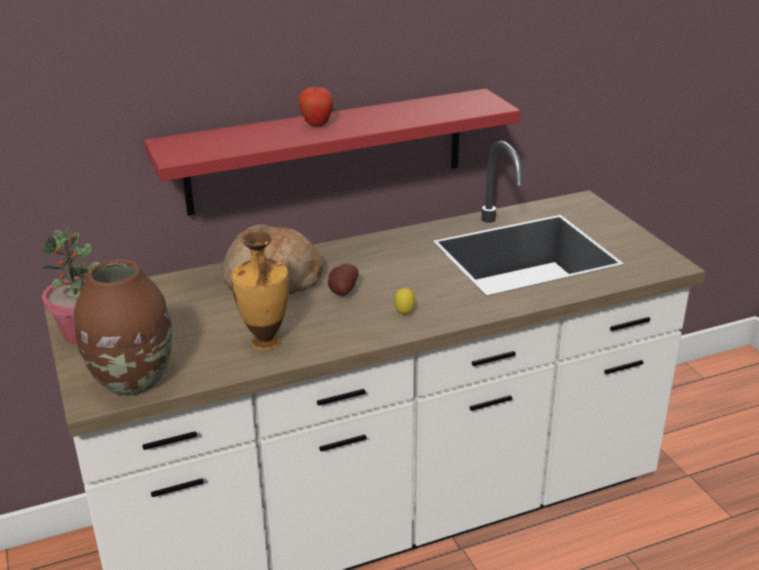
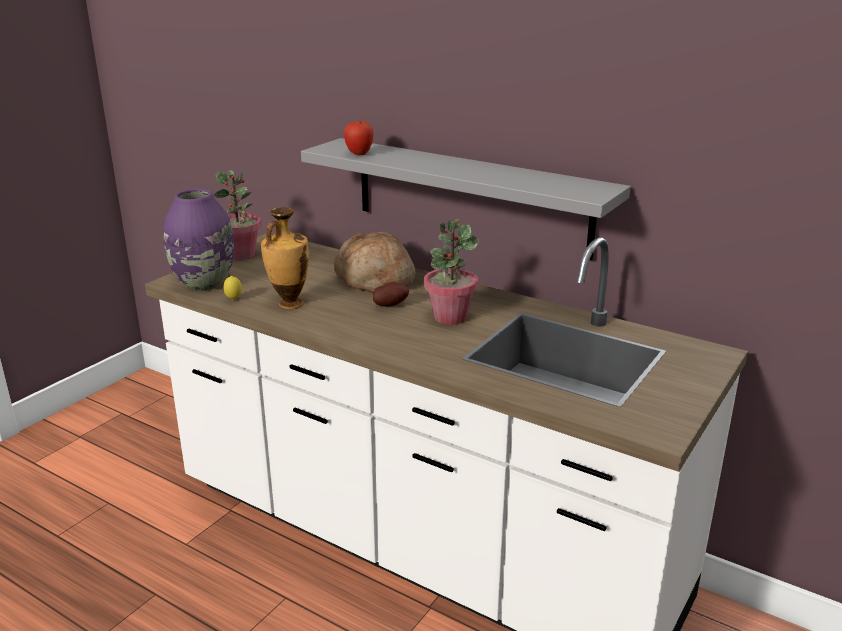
camera: 55 degrees right, 5 degrees down
brown vase [74,260,172,396] -> purple vase [163,189,234,291]
red shelf [144,89,520,216] -> grey shelf [301,138,631,260]
apple [298,86,333,127] -> apple moved to [344,120,374,155]
lemon [394,288,415,315] -> lemon moved to [224,276,242,300]
none -> potted plant [424,219,479,325]

